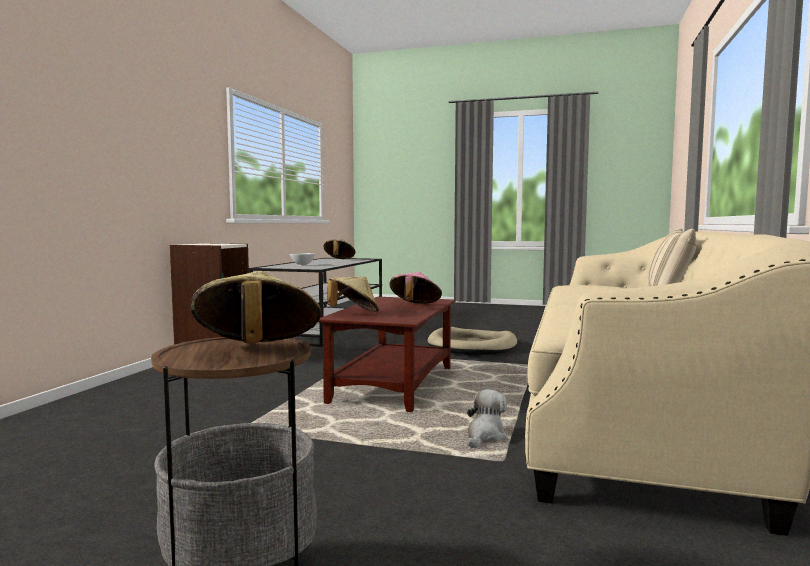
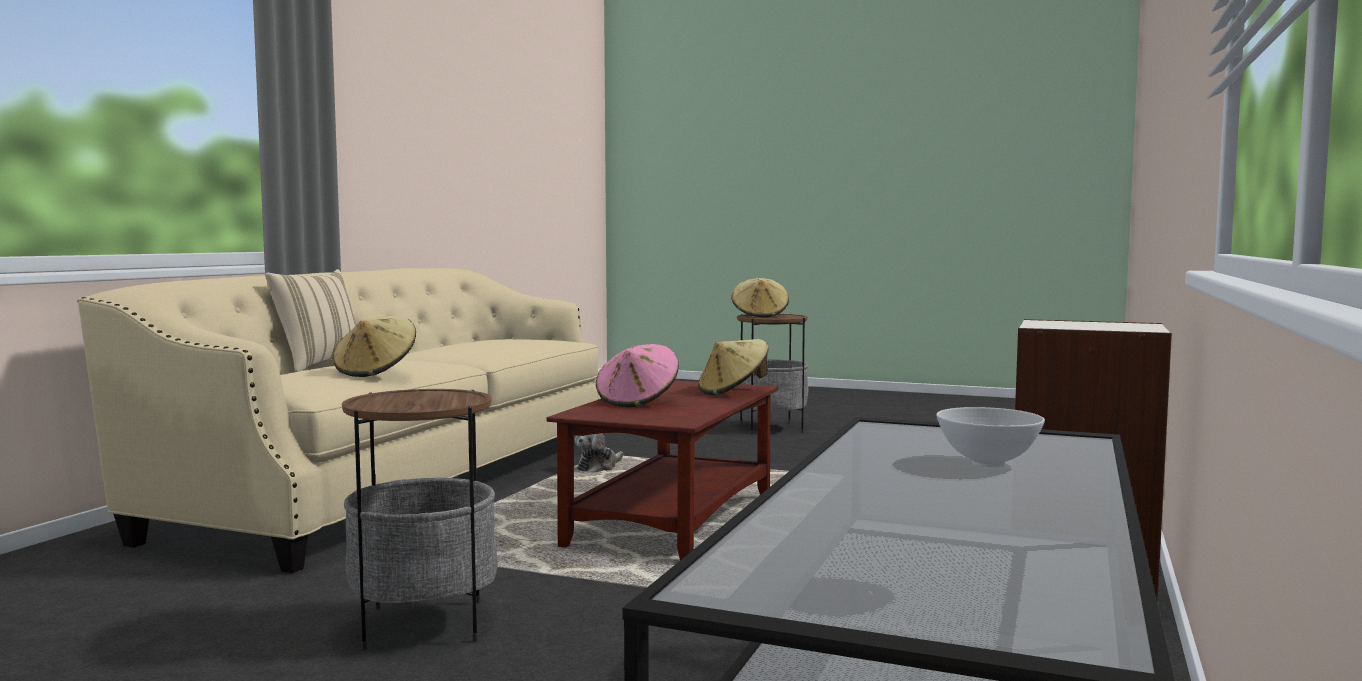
camera: 175 degrees left, 0 degrees up
beige hat [324,239,355,259] -> beige hat moved to [333,316,416,377]
beige dog bed [427,327,517,355] -> side table [342,389,498,650]

